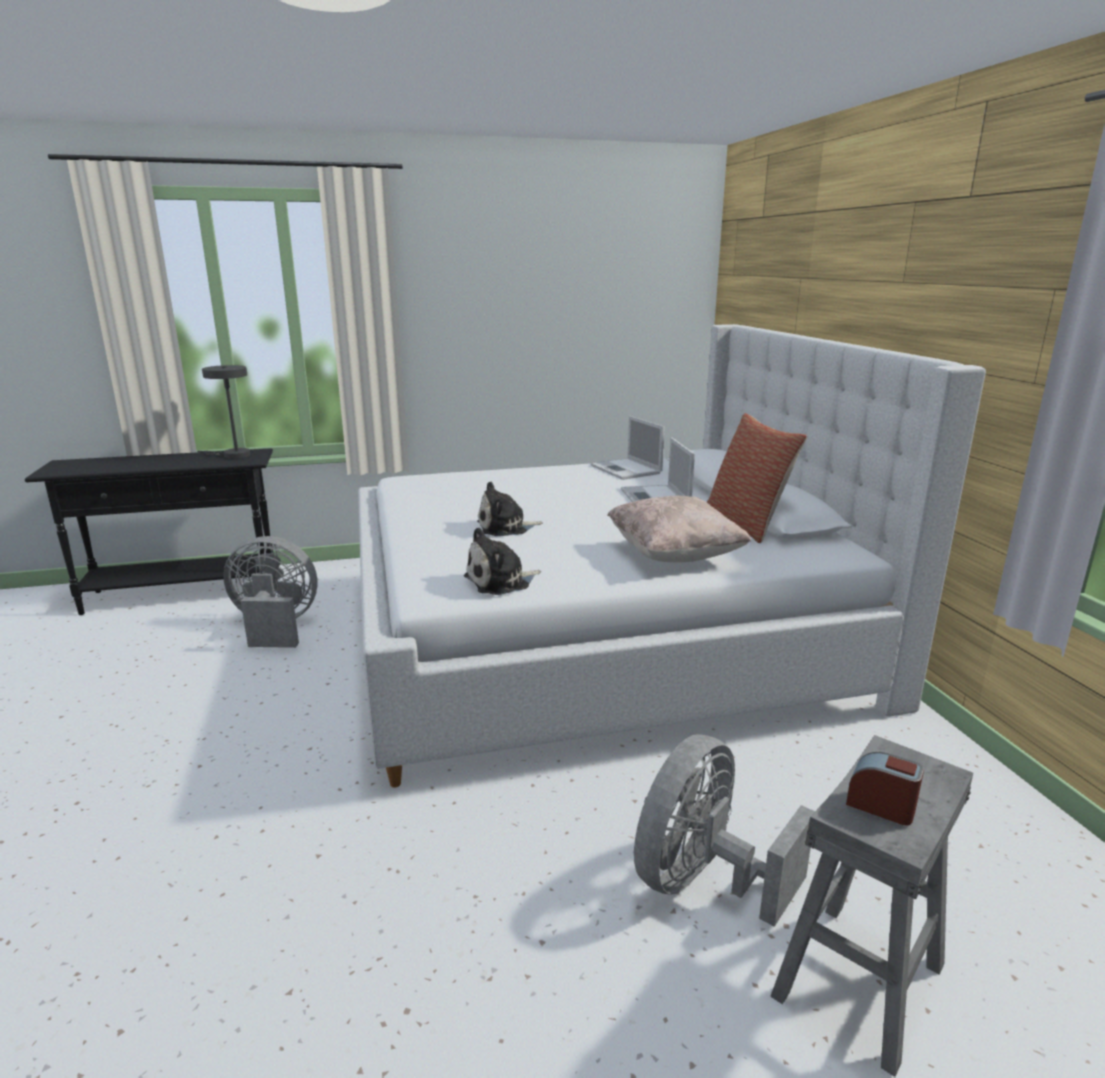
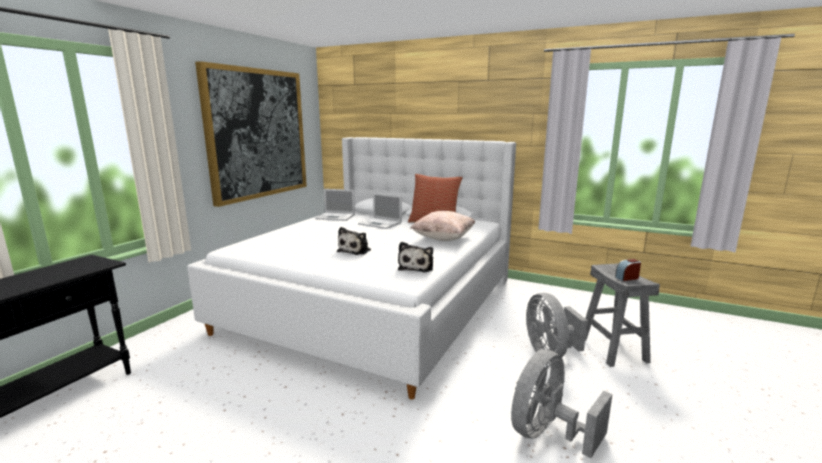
camera: 50 degrees left, 5 degrees down
grey table lamp [197,365,250,459] -> none
grey fan [224,536,318,648] -> grey fan moved to [511,349,613,458]
none -> picture [195,61,307,207]

